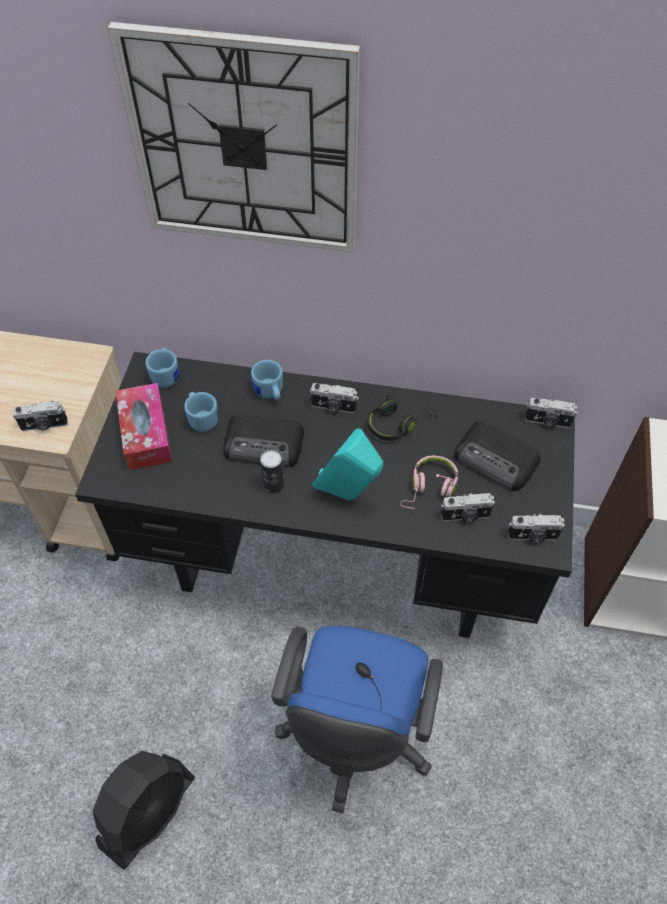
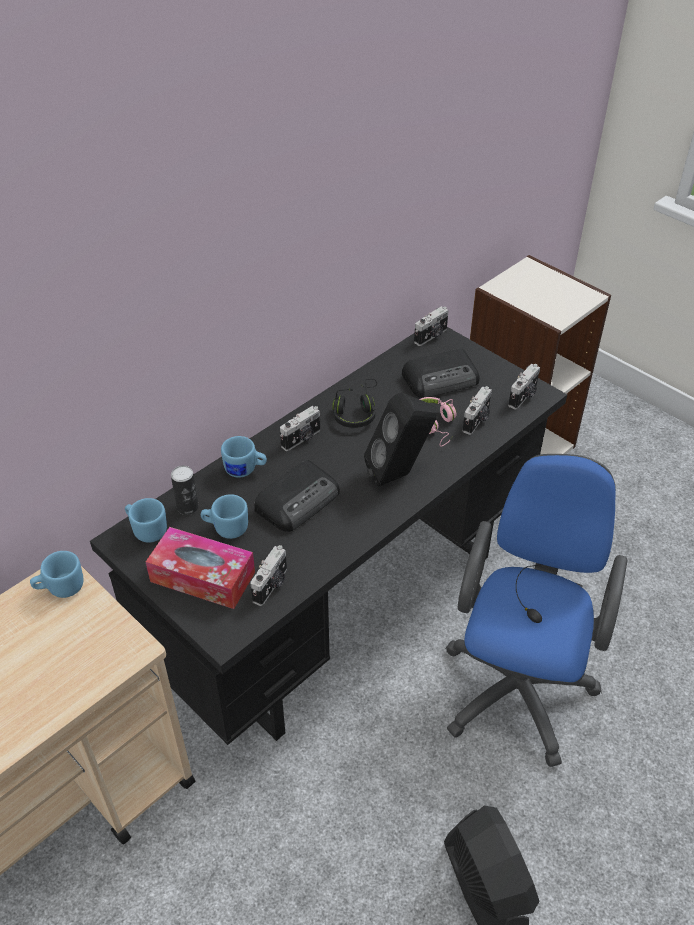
camera: 55 degrees left, 10 degrees down
camera [13,401,68,431] -> camera moved to [250,545,287,606]
wall clock [107,22,360,252] -> none
can [260,450,284,494] -> can moved to [171,466,199,515]
blue office chair [271,626,443,813] -> blue office chair turned 120 degrees counterclockwise [445,454,627,767]
turquoise speaker [312,429,384,501] -> black speaker [364,393,437,487]
none -> blue mug [30,551,84,598]

